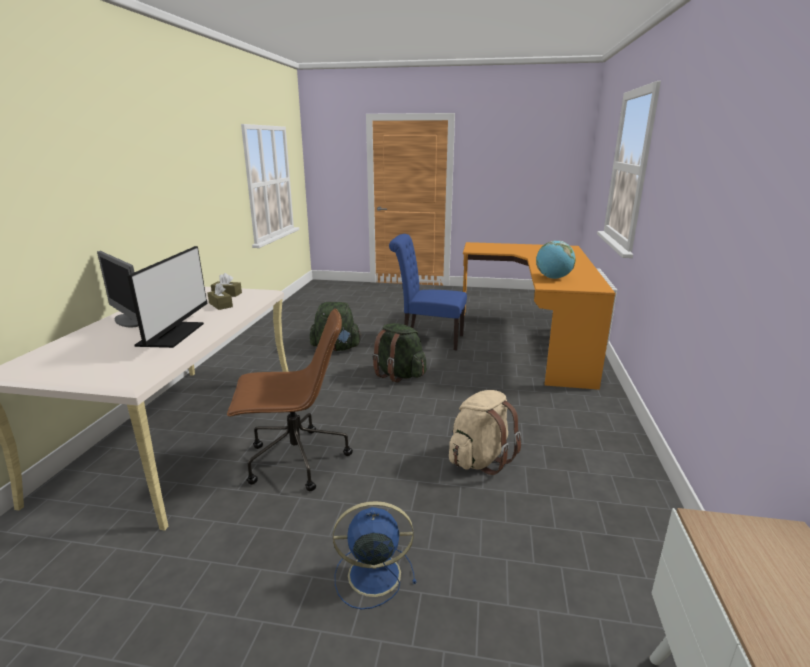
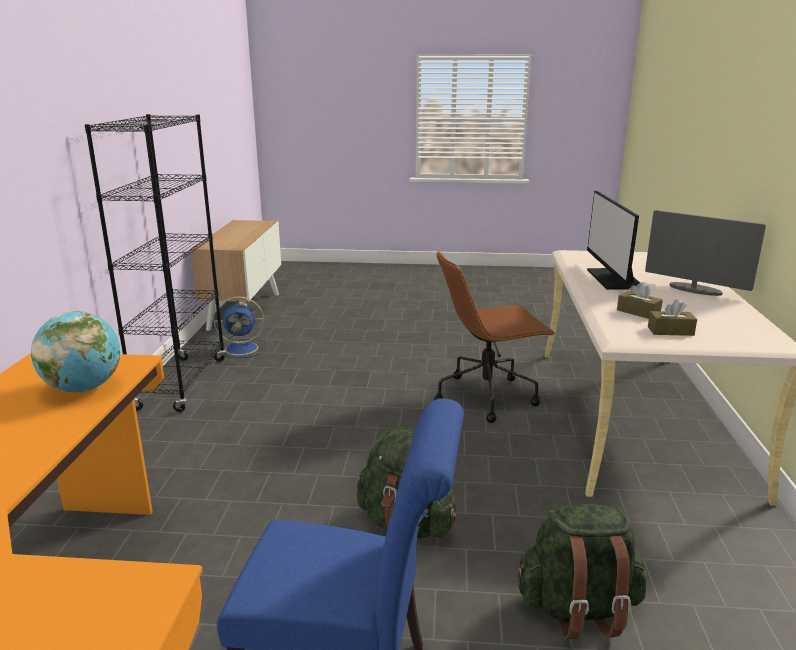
camera: 175 degrees right, 0 degrees up
blue fan [333,501,416,609] -> blue fan moved to [214,296,267,358]
beige backpack [449,390,521,475] -> none
none -> black bookcase [85,114,226,412]

